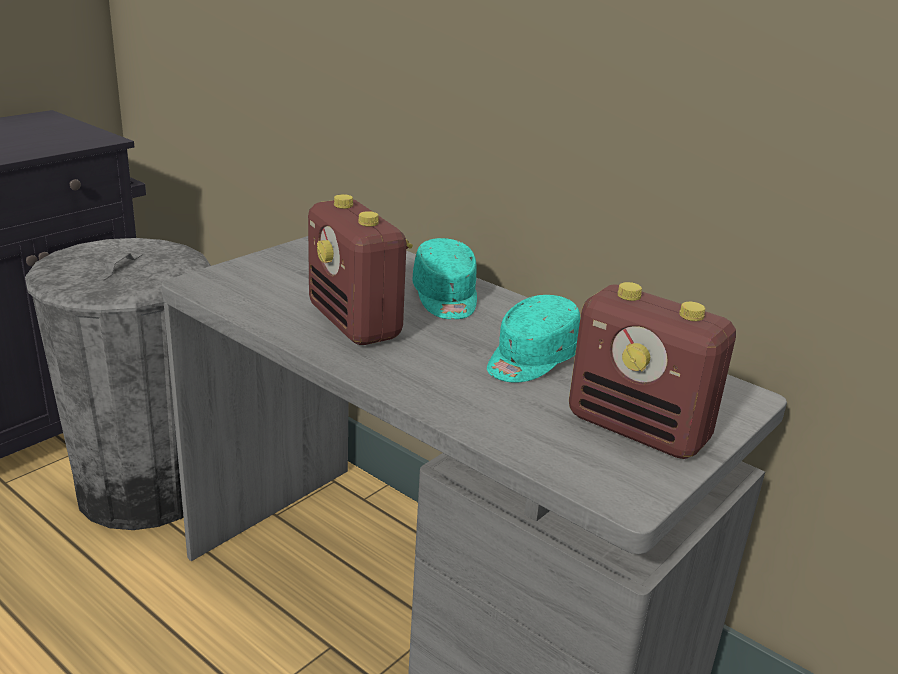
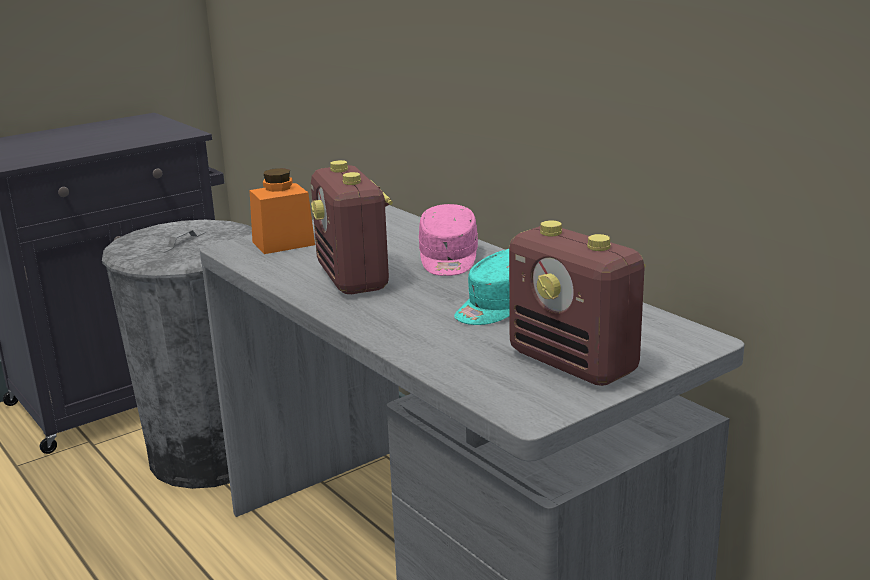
camera: 15 degrees right, 5 degrees down
turquoise cap [412,238,477,319] -> pink cap [419,204,478,276]
none -> orange jar [249,168,315,254]

